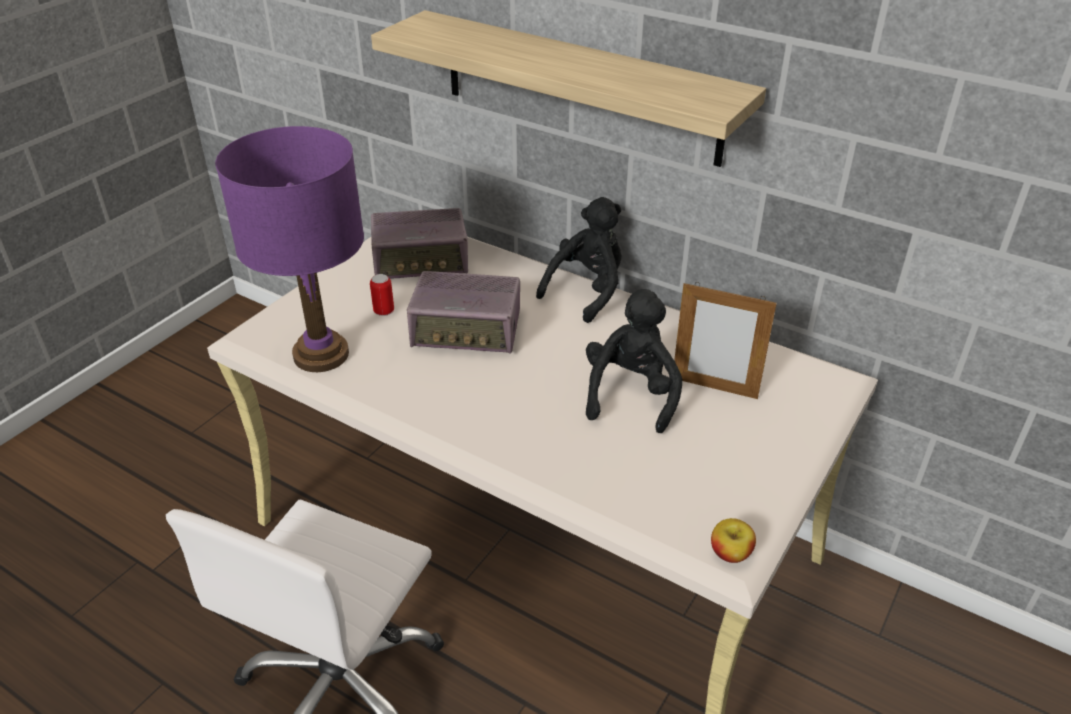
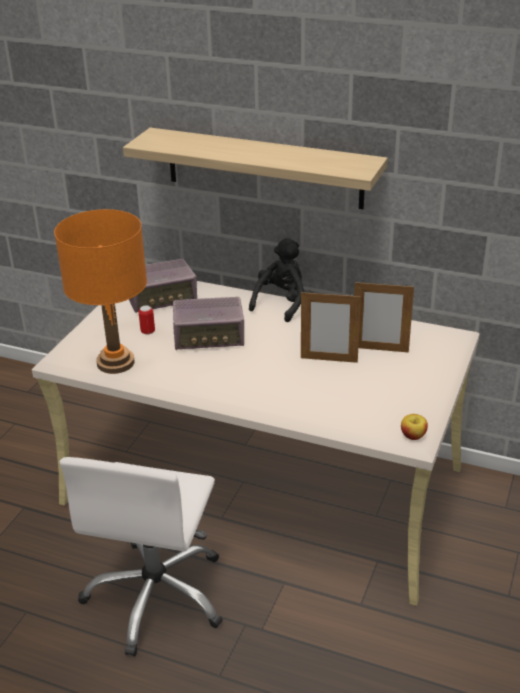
camera: 10 degrees left, 5 degrees down
purple table lamp [215,126,364,372] -> orange table lamp [54,209,147,374]
black plush toy [586,289,683,433] -> picture frame [301,290,361,363]

